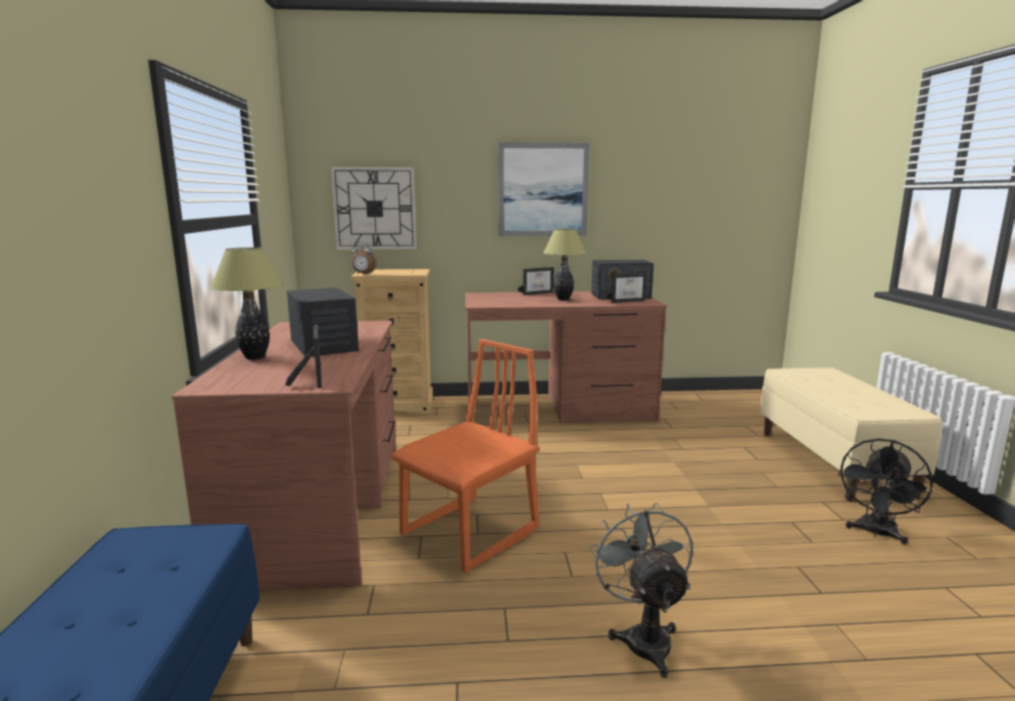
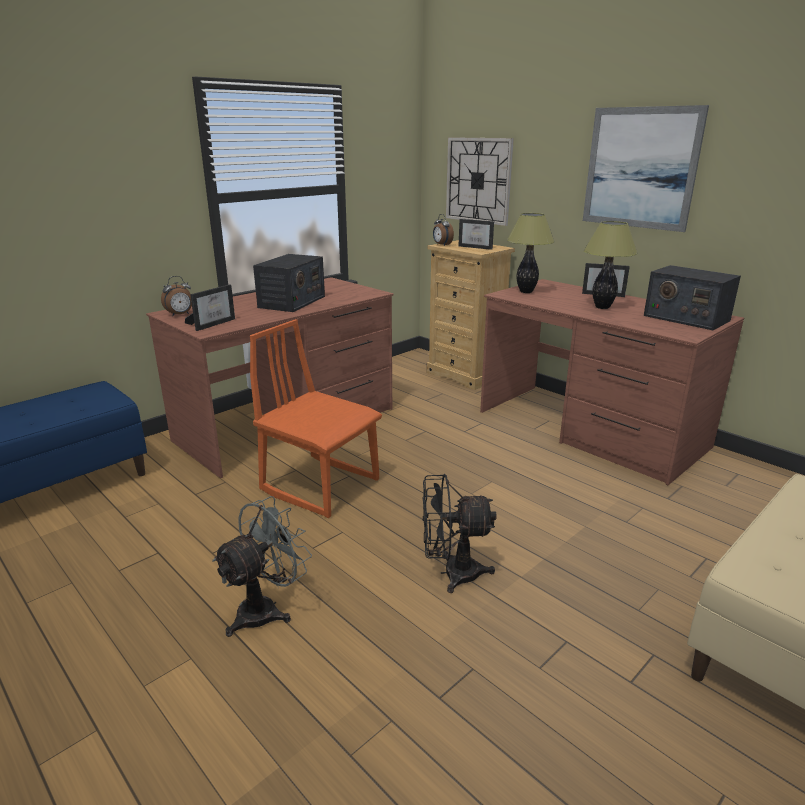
camera: 50 degrees right, 10 degrees up
table lamp [210,247,283,360] -> table lamp moved to [507,213,555,293]
orange chair [391,339,539,573] -> orange chair turned 150 degrees counterclockwise [250,319,382,518]
picture frame [607,273,647,303] -> picture frame moved to [459,219,494,250]
black fan [838,438,933,545] -> black fan moved to [422,474,497,593]
none -> alarm clock [161,276,192,316]

